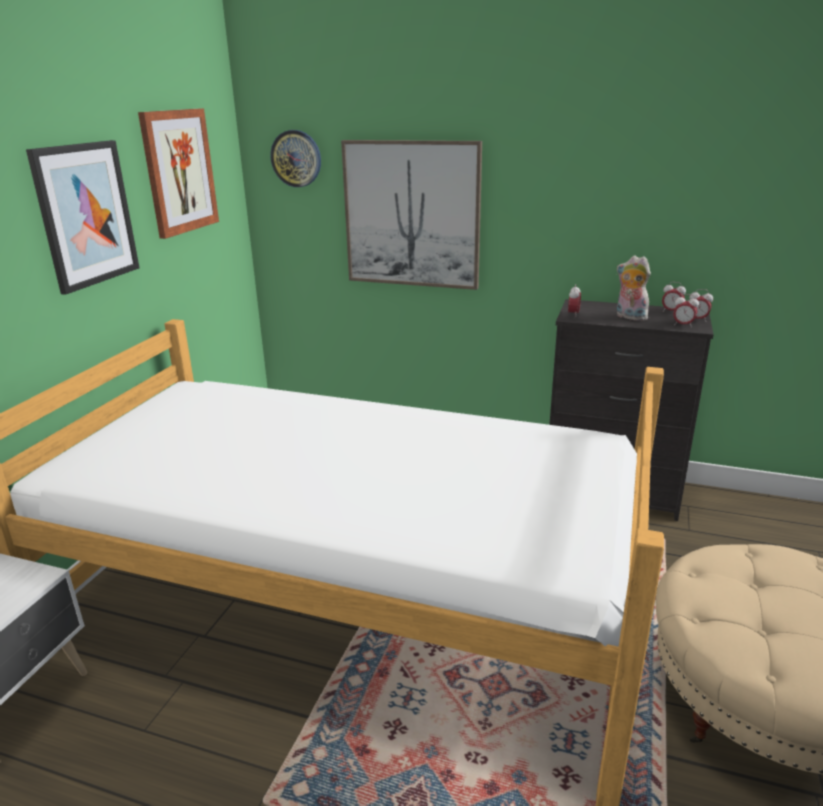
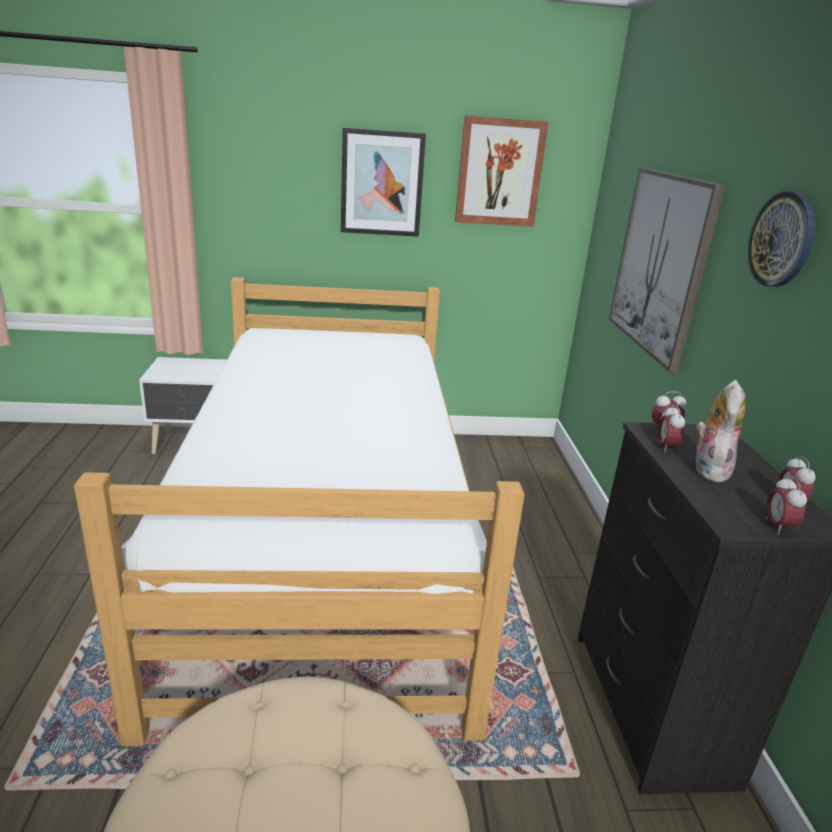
camera: 65 degrees right, 0 degrees up
wall clock [271,130,321,187] -> wall clock moved to [748,191,815,287]
alarm clock [673,294,699,328] -> alarm clock moved to [658,404,685,452]

